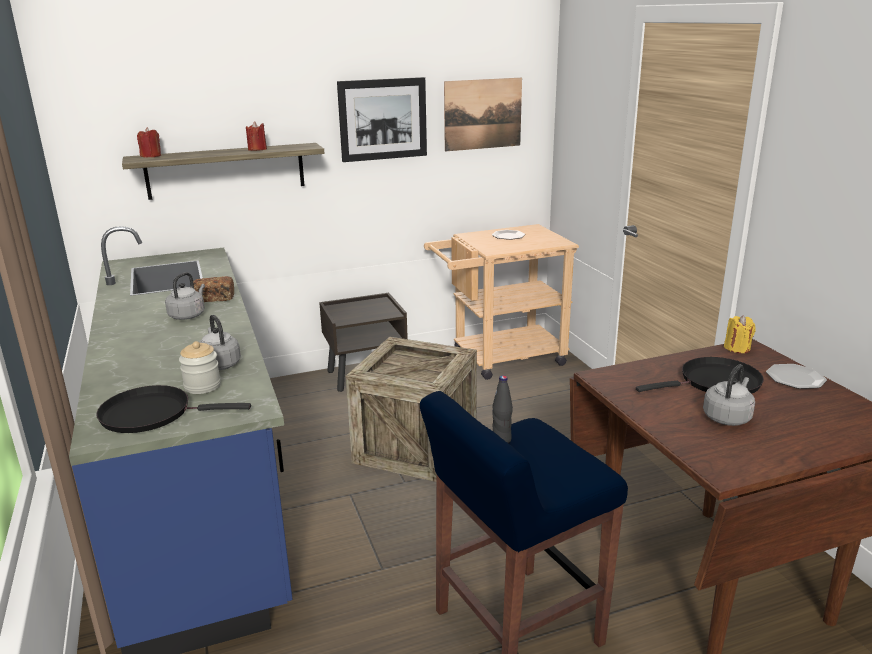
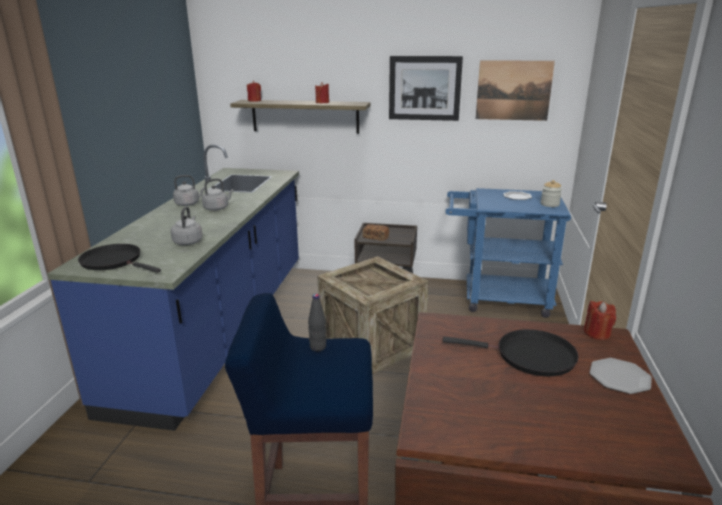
camera: 30 degrees right, 0 degrees up
jar [179,341,221,394] -> jar moved to [541,180,562,207]
bread [190,276,234,302] -> bread moved to [363,224,389,241]
beige cart [424,224,579,380] -> blue cart [445,188,571,318]
grey kettle [703,364,755,426] -> grey kettle moved to [173,175,205,206]
yellow candle [724,315,756,353] -> red candle [584,301,616,340]

